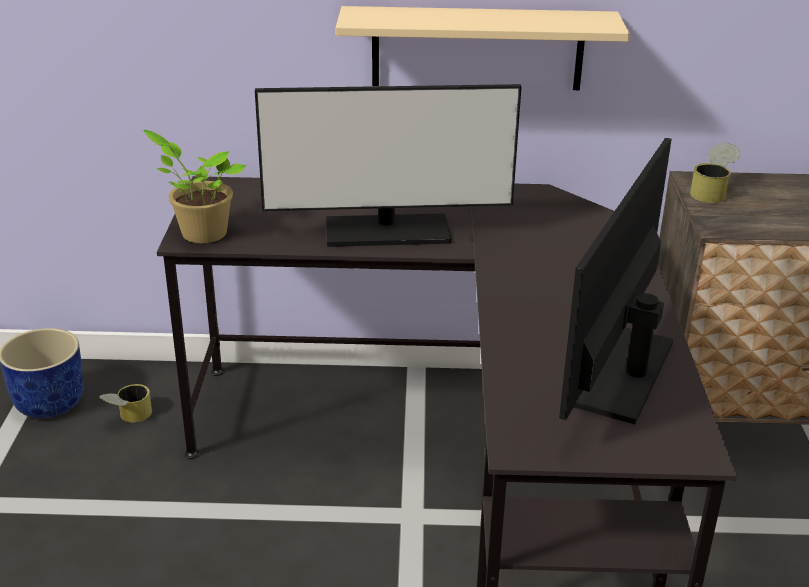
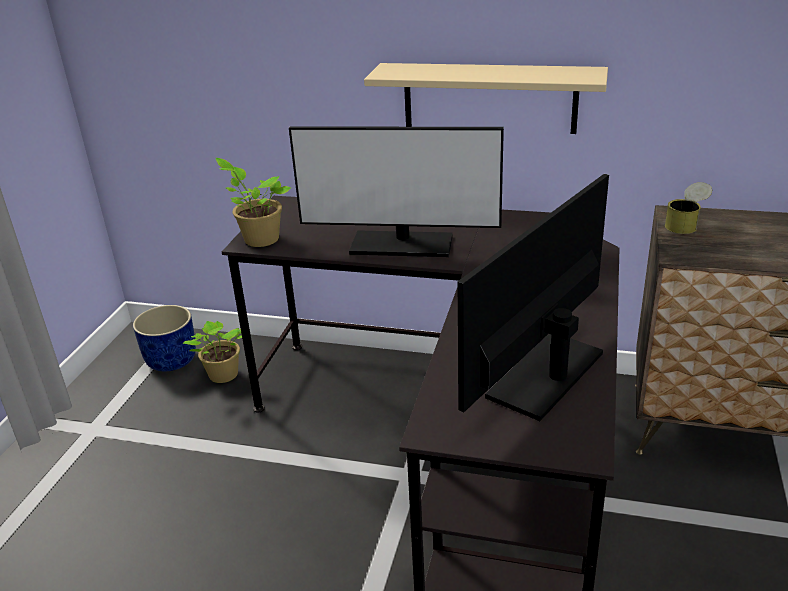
camera: 15 degrees right, 0 degrees up
can [100,384,152,422] -> potted plant [183,321,242,383]

